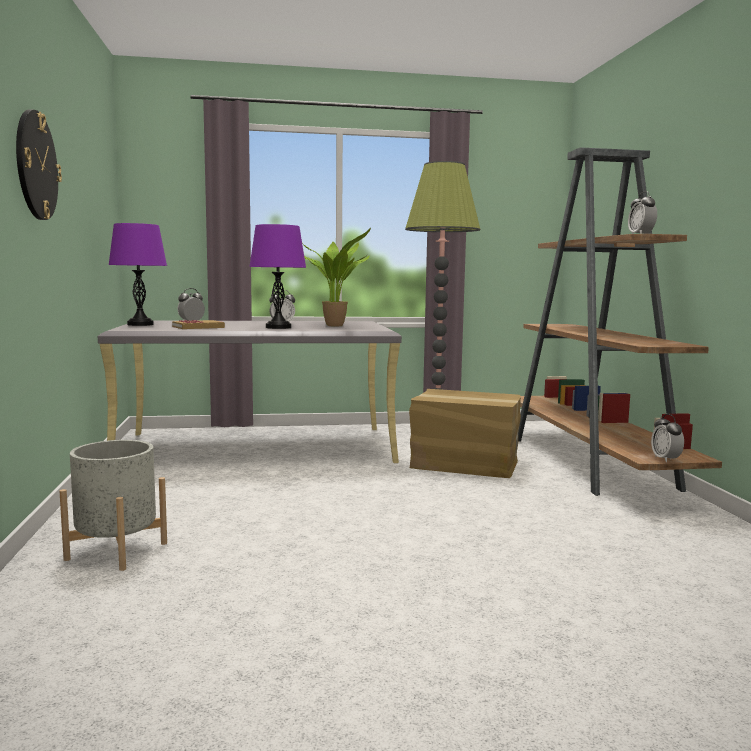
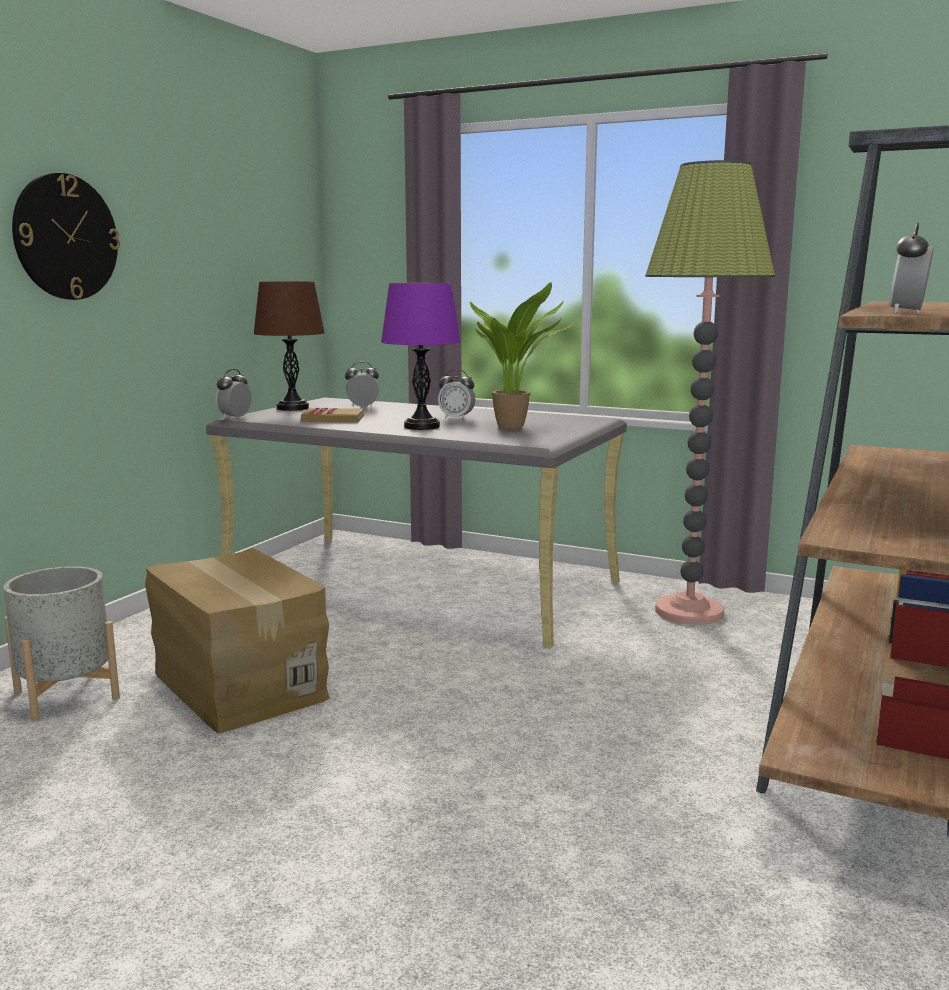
camera: 35 degrees right, 5 degrees up
purple table lamp [109,223,167,326] -> brown table lamp [254,281,325,411]
cardboard box [409,389,521,478] -> cardboard box moved to [145,548,330,733]
alarm clock [651,414,684,462] -> alarm clock moved to [216,369,252,419]

